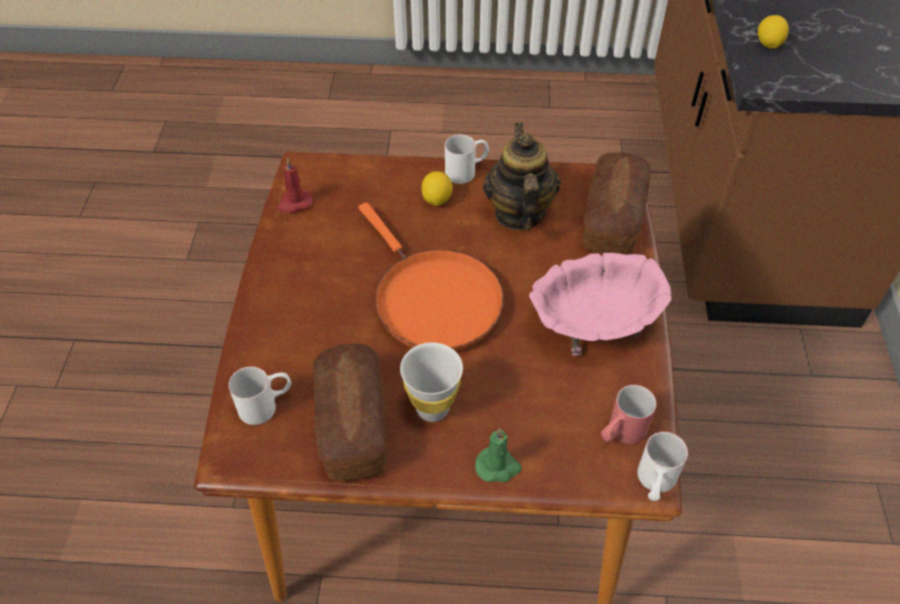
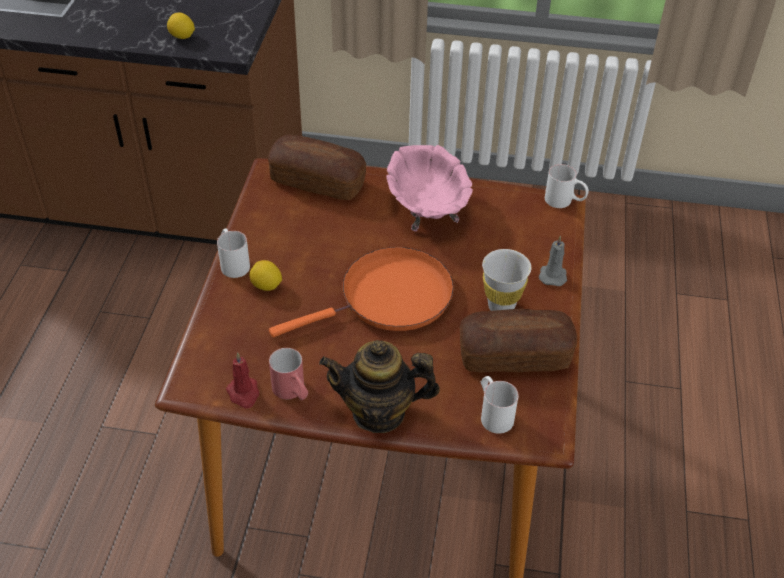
camera: 85 degrees left, 5 degrees down
green candle [475,428,522,482] -> grey candle [539,236,567,286]
teapot [483,122,561,231] -> teapot moved to [319,340,440,433]
red mug [601,385,657,444] -> red mug moved to [269,348,308,400]

